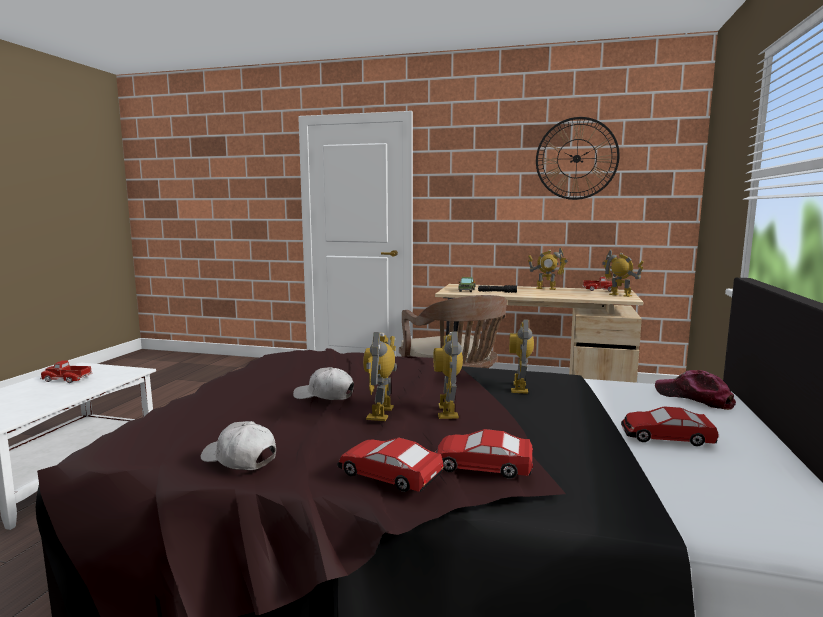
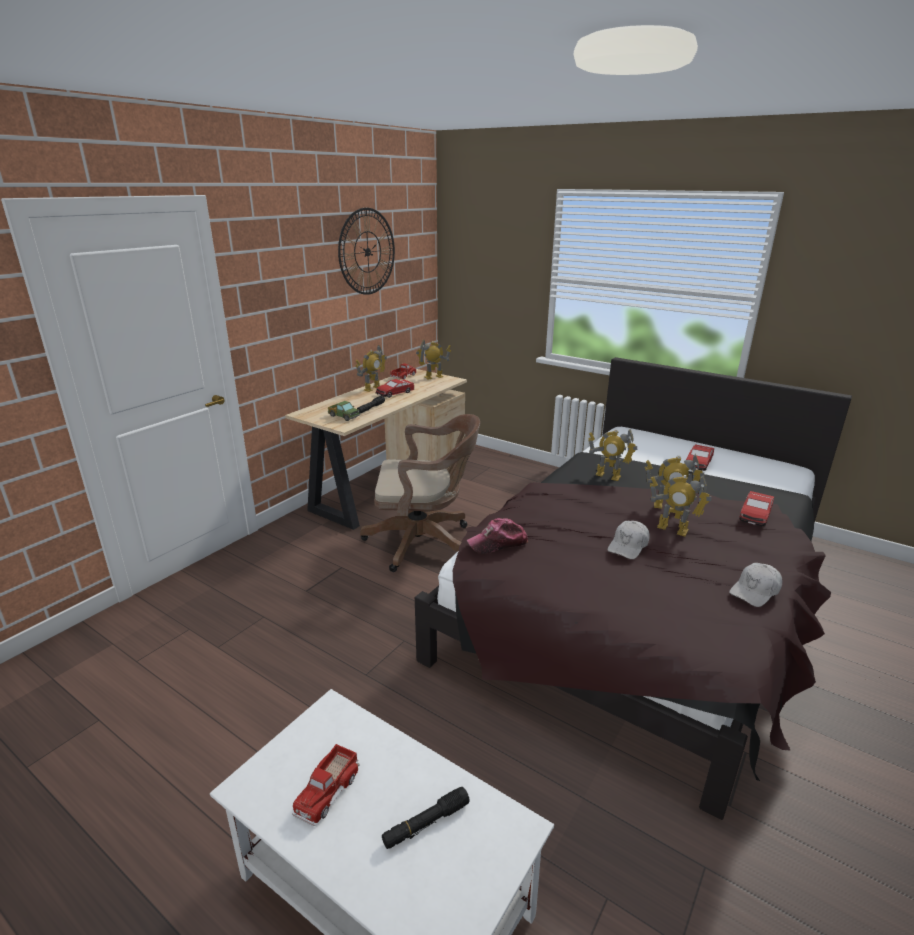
camera: 70 degrees left, 15 degrees up
toy car [337,437,444,492] -> toy car moved to [376,379,414,398]
cap [655,370,736,410] -> cap moved to [466,518,528,554]
none -> black flashlight [382,787,470,849]

